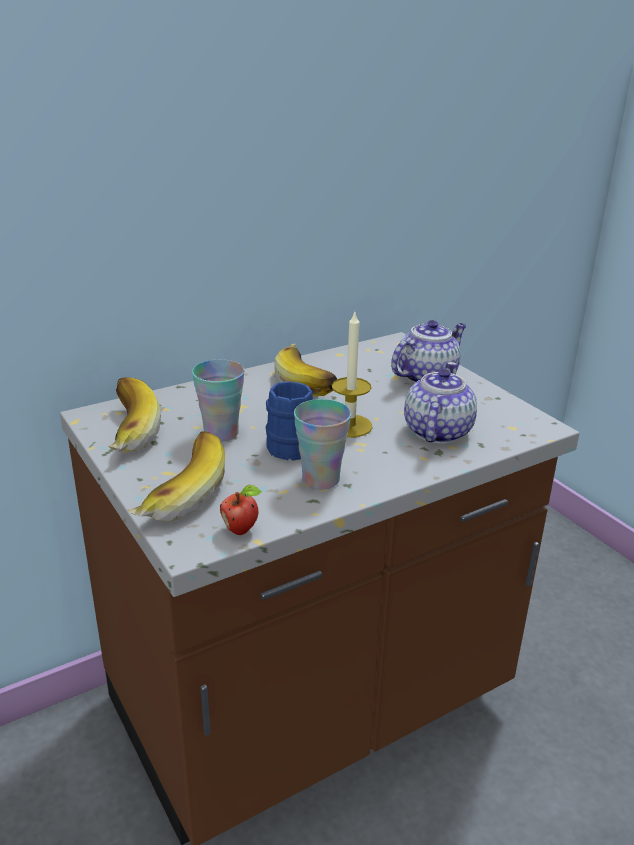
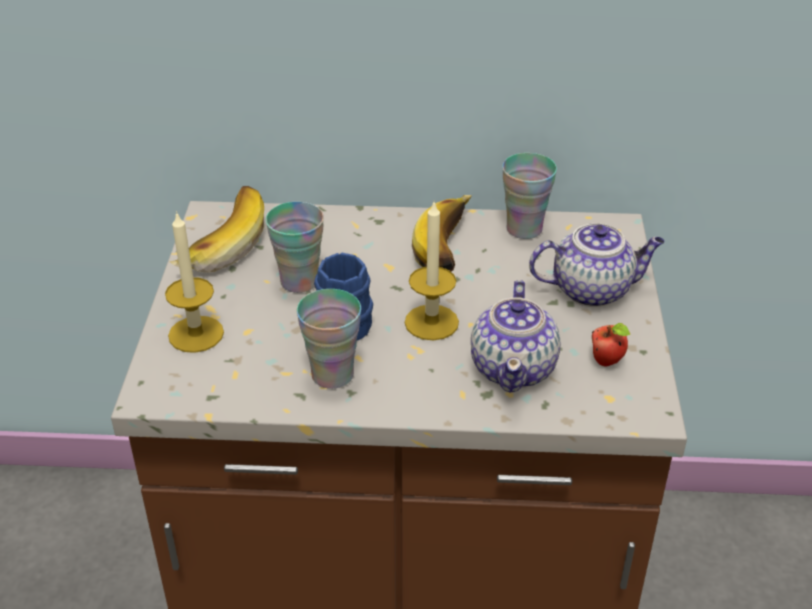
camera: 35 degrees right, 10 degrees up
banana [127,431,225,521] -> candle [165,211,224,353]
apple [220,485,262,535] -> apple moved to [592,323,630,366]
teapot [404,362,477,444] -> teapot turned 135 degrees clockwise [471,280,561,393]
none -> cup [502,153,557,239]

